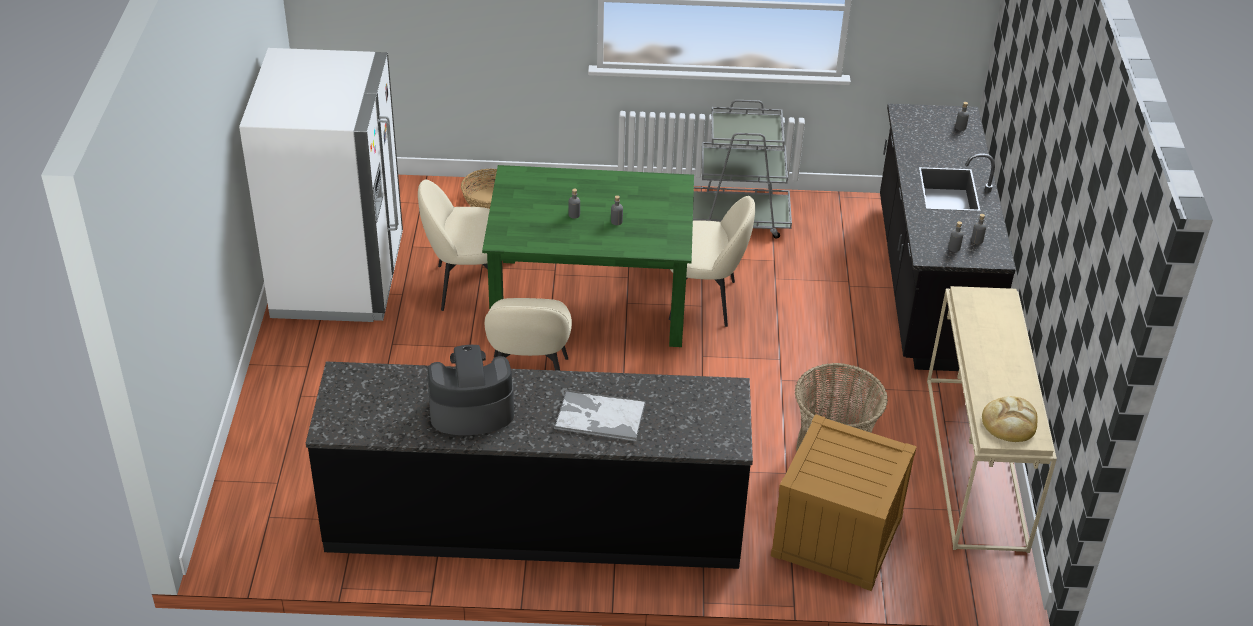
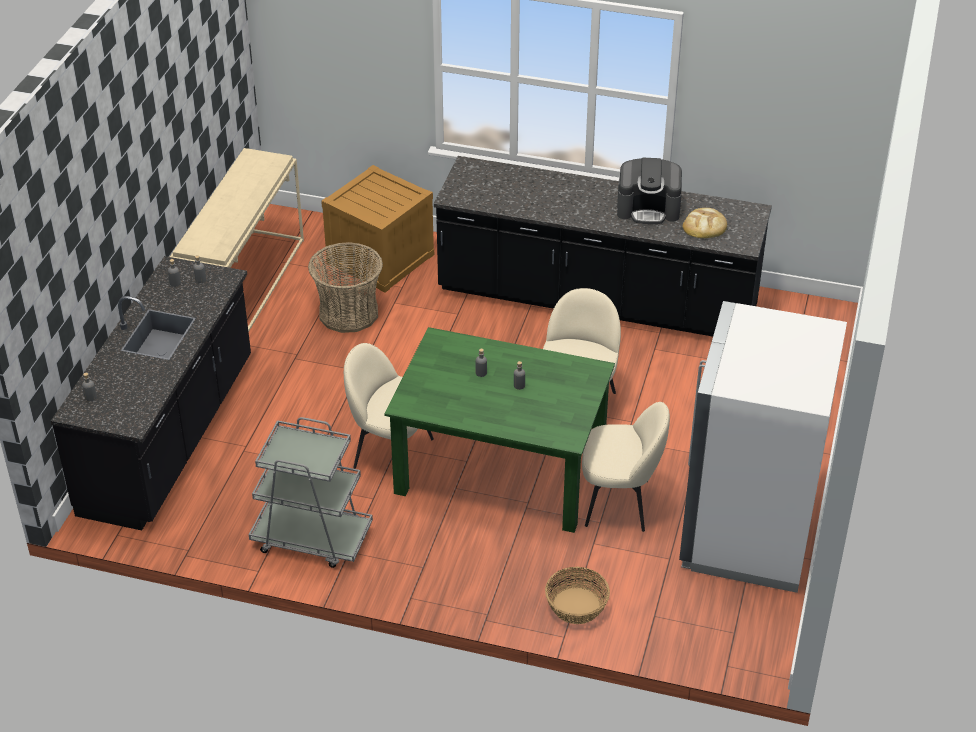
camera: 165 degrees left, 0 degrees up
tray [554,390,646,441] -> none
bread [982,396,1038,442] -> bread moved to [683,208,727,238]

